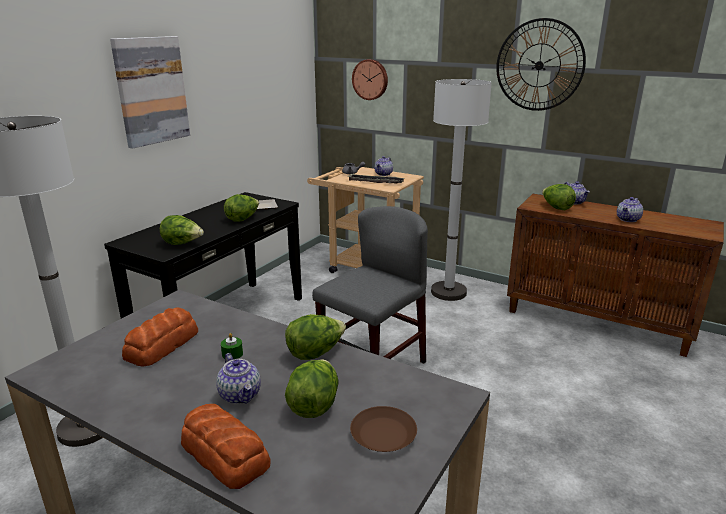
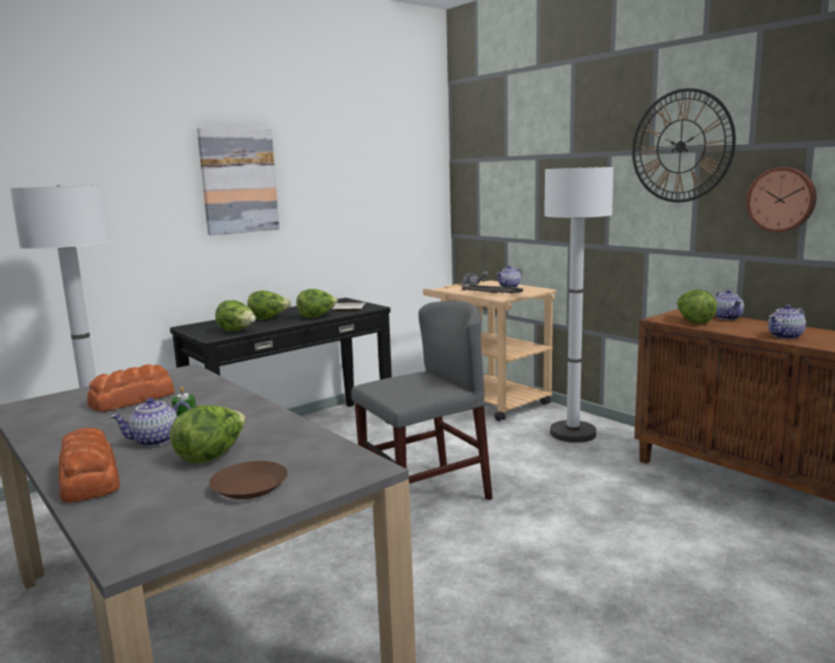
camera: 20 degrees right, 10 degrees down
teapot [216,353,261,404] -> teapot turned 75 degrees clockwise [110,398,191,447]
lettuce [285,314,346,360] -> lettuce moved to [247,291,291,320]
wall clock [352,59,388,100] -> wall clock moved to [746,167,817,232]

